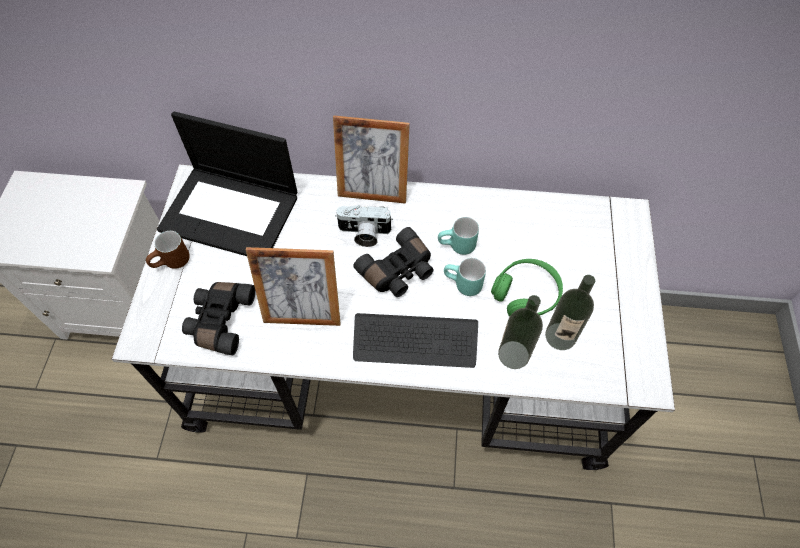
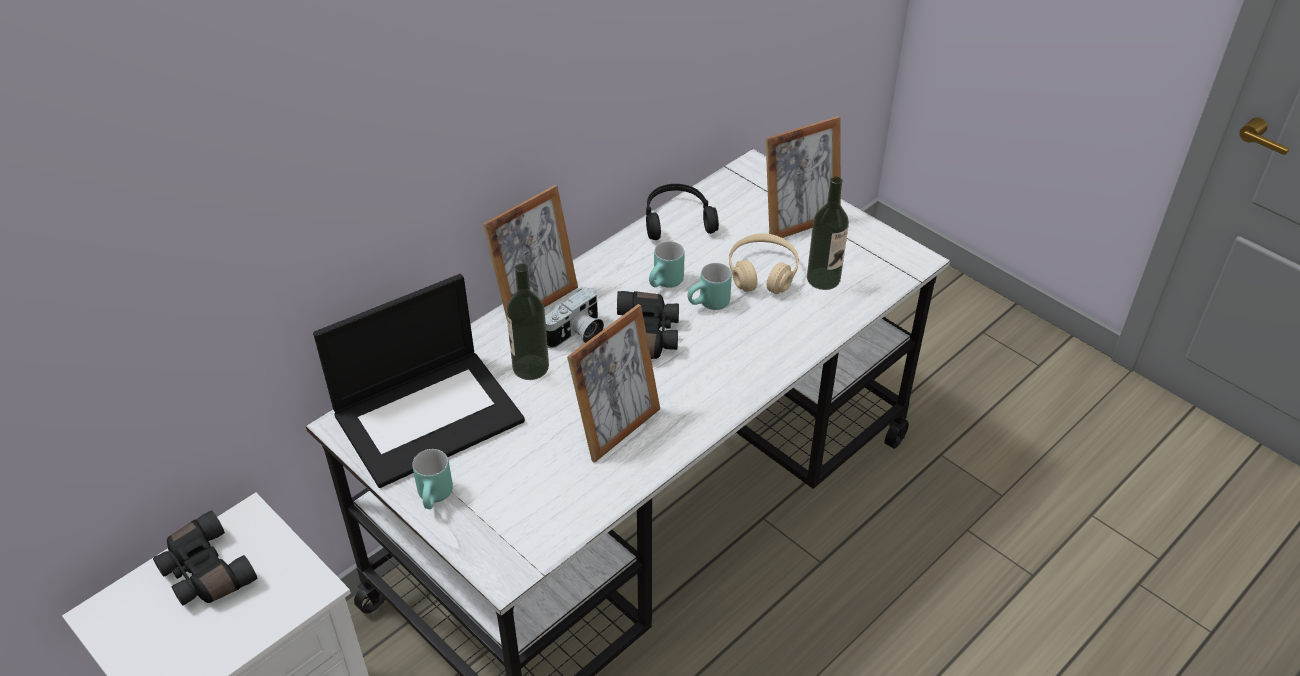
camera: 50 degrees left, 15 degrees down
brown mug [146,231,190,269] -> turquoise mug [412,449,453,509]
black binoculars [182,282,256,355] -> black binoculars moved to [153,510,257,605]
keyboard [353,313,478,368] -> none
green headphones [491,259,563,317] -> beige headphones [729,233,799,294]
bottle [498,295,543,369] -> bottle moved to [506,263,549,380]
none -> black headphones [646,184,719,240]
none -> picture frame [766,116,841,238]

